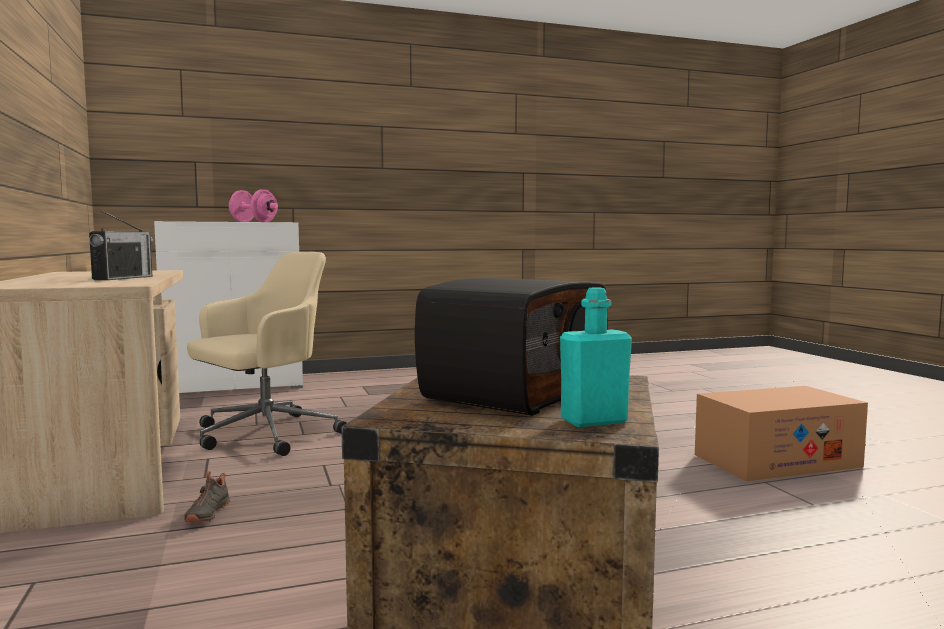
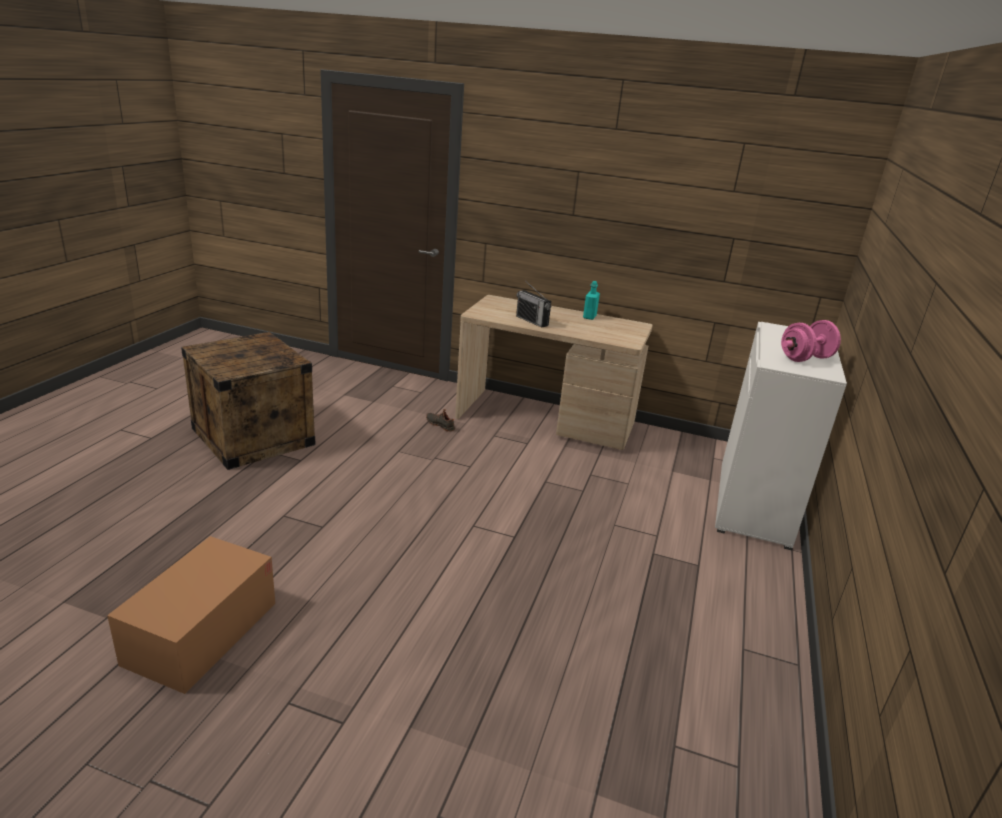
camera: 125 degrees right, 20 degrees up
beige office chair [187,252,347,456] -> none
radio [415,278,608,416] -> none
turquoise bottle [560,288,632,427] -> turquoise bottle moved to [583,281,600,320]

